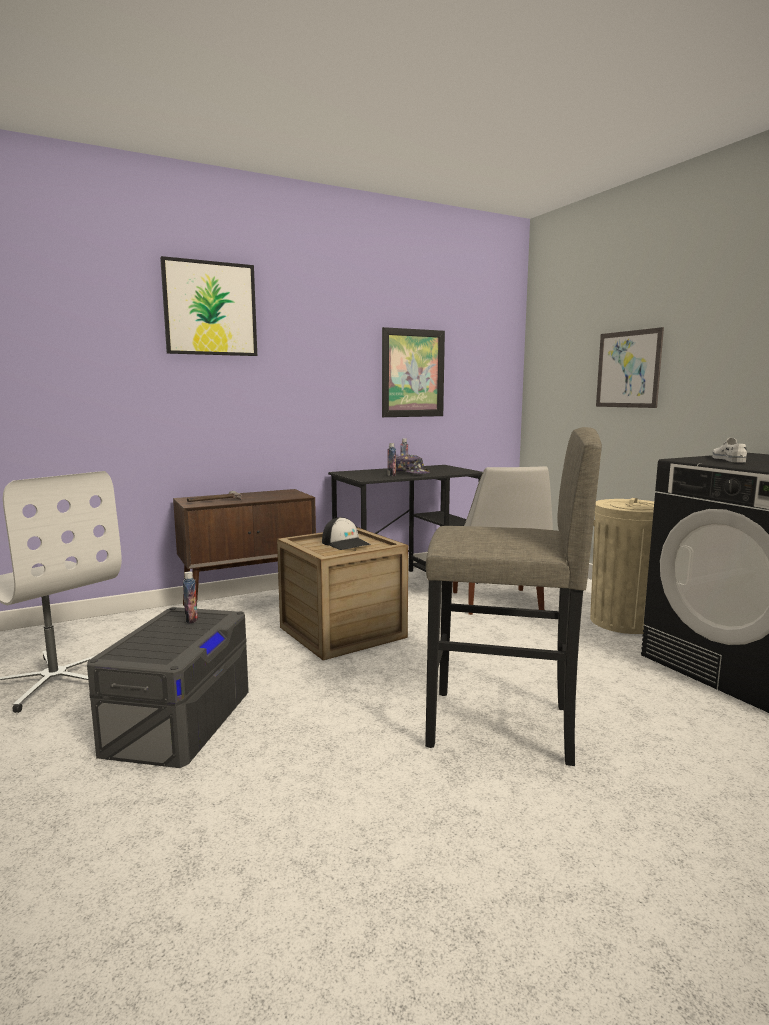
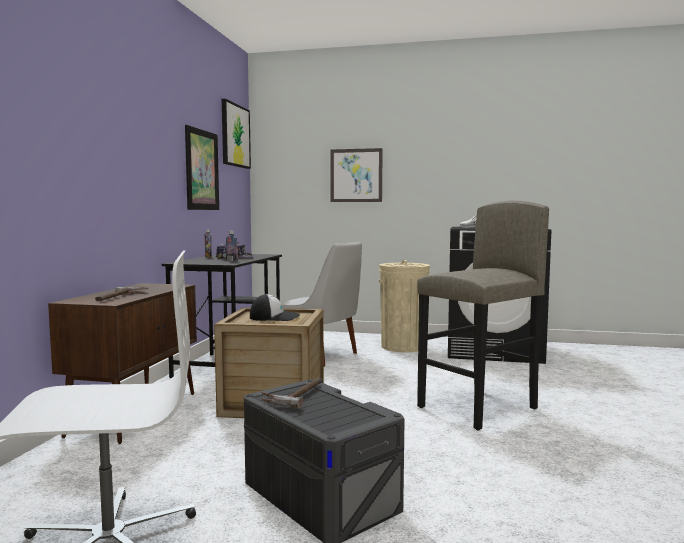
camera: 50 degrees left, 5 degrees down
picture [160,256,257,356] -> picture moved to [222,99,251,169]
bottle [183,571,198,623] -> hammer [262,378,323,409]

